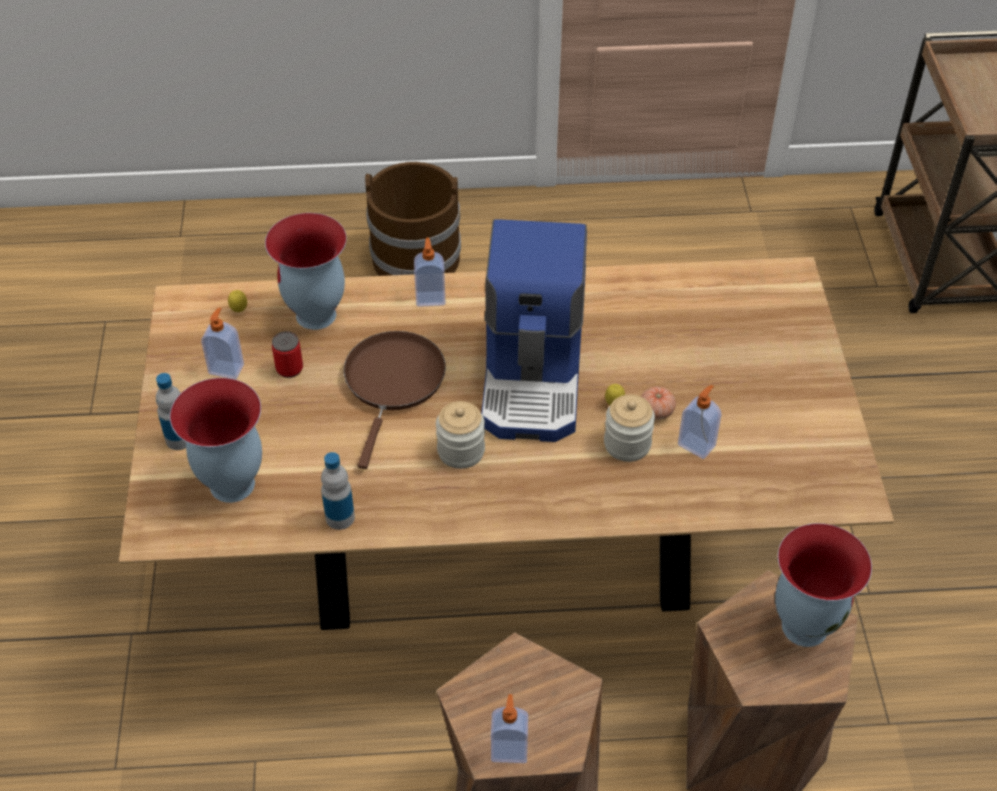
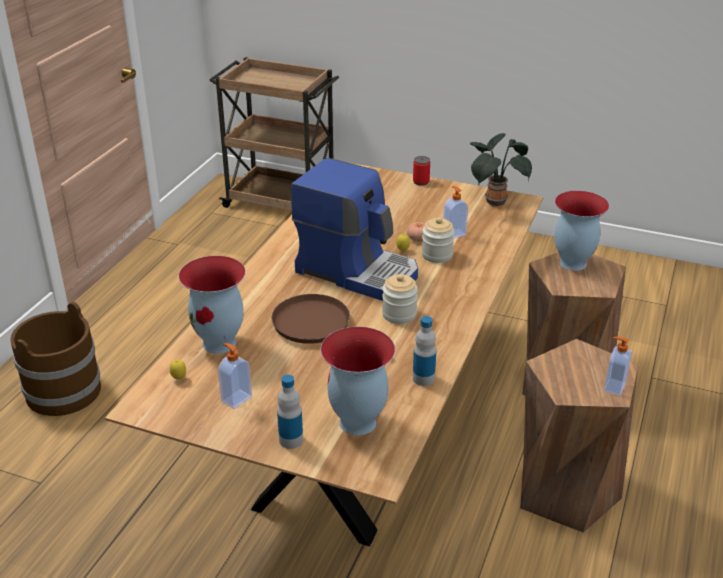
camera: 65 degrees left, 15 degrees down
can [272,331,303,378] -> can moved to [413,156,430,186]
soap dispenser [414,238,446,307] -> none
none -> potted plant [470,133,532,207]

